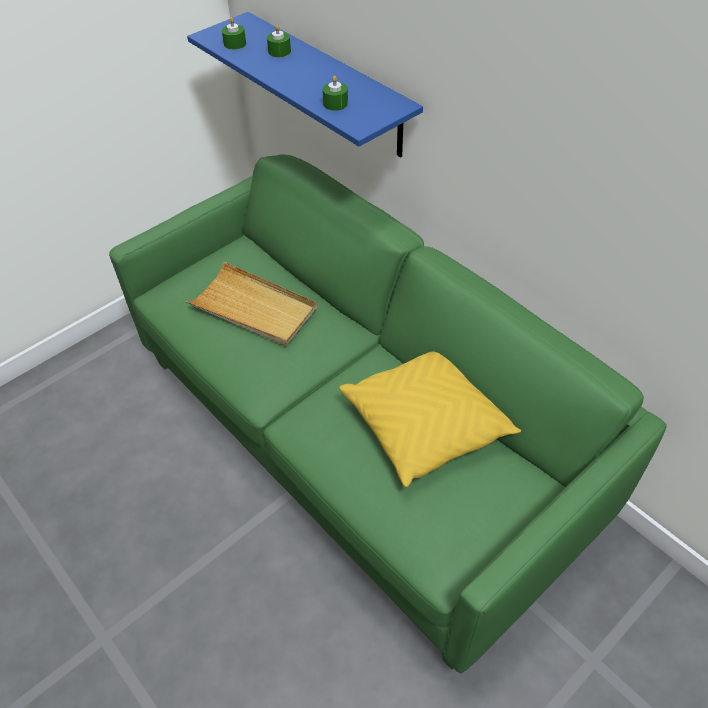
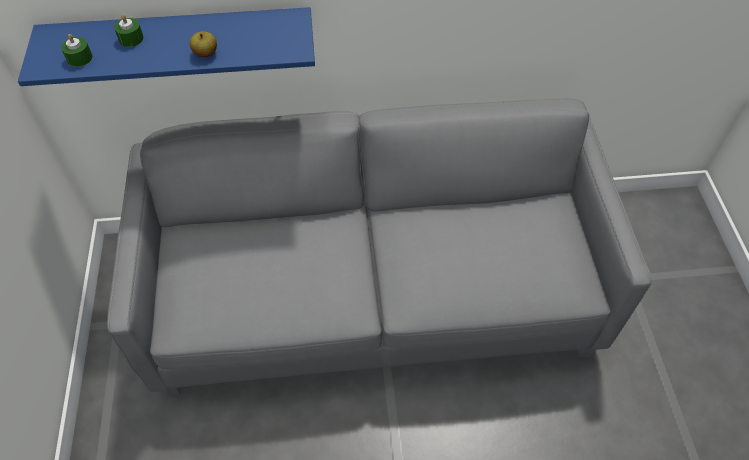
camera: 55 degrees left, 5 degrees up
green sofa [109,154,667,673] -> grey sofa [107,99,652,397]
beige tray [185,261,317,346] -> none
green candle [322,75,348,111] -> none
yellow pillow [339,352,521,487] -> none
none -> apple [190,31,217,57]

